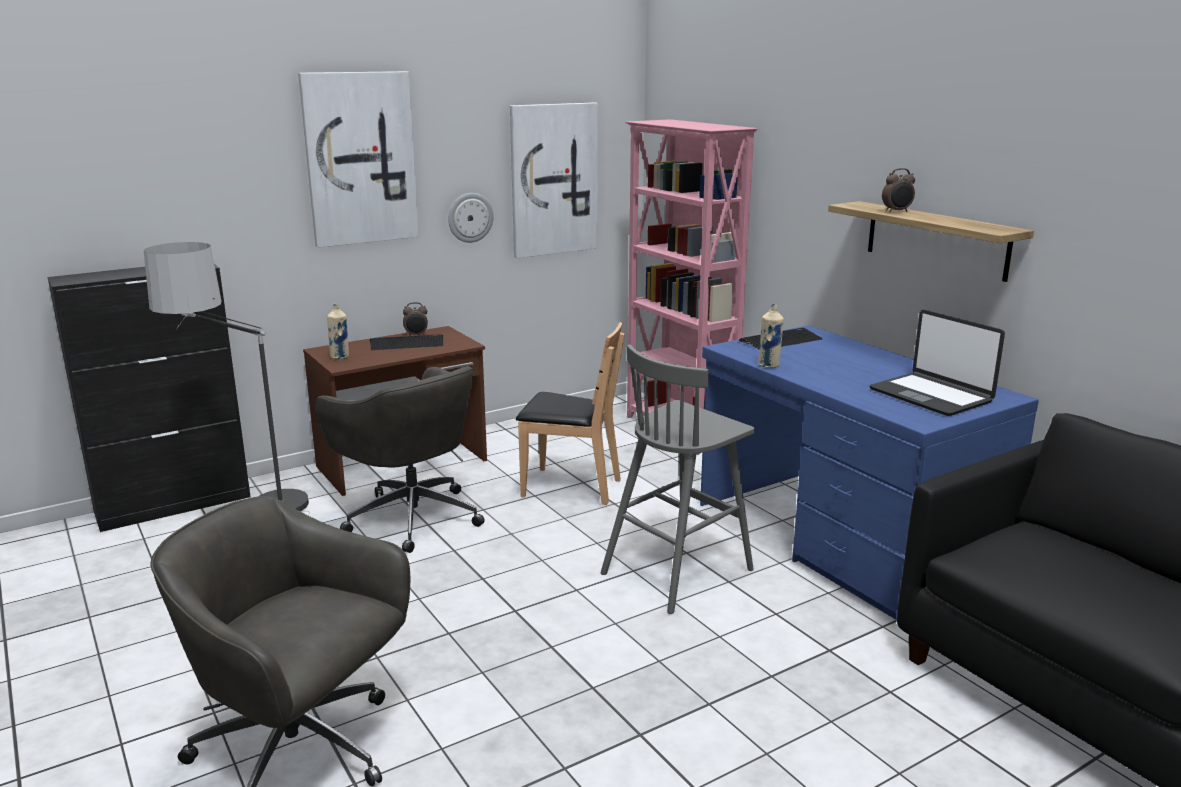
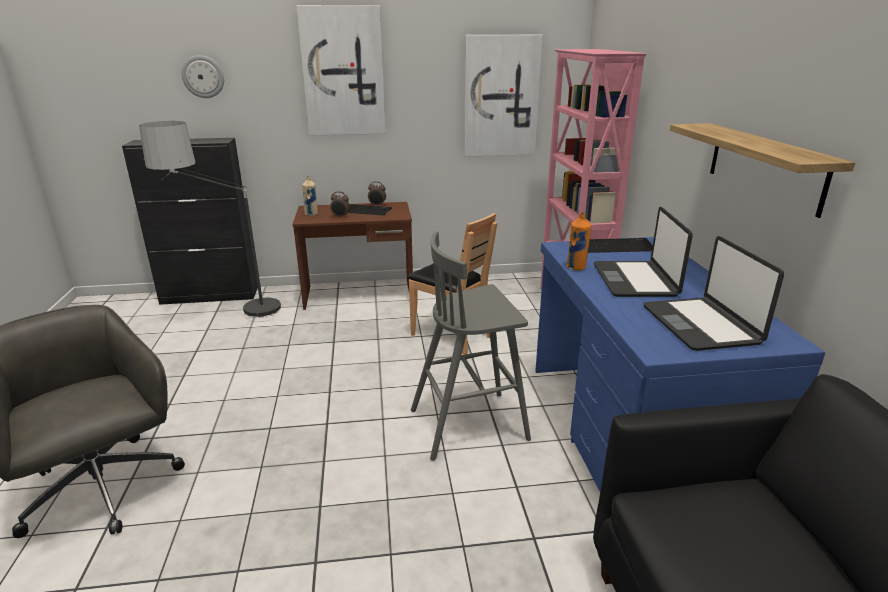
camera: 25 degrees right, 5 degrees up
grey office chair [315,366,485,553] -> none
wall clock [448,193,494,243] -> wall clock moved to [181,55,224,98]
beige bottle [758,304,784,368] -> orange bottle [566,212,591,271]
alarm clock [882,168,915,212] -> alarm clock moved to [330,191,350,218]
none -> laptop [594,207,693,297]

